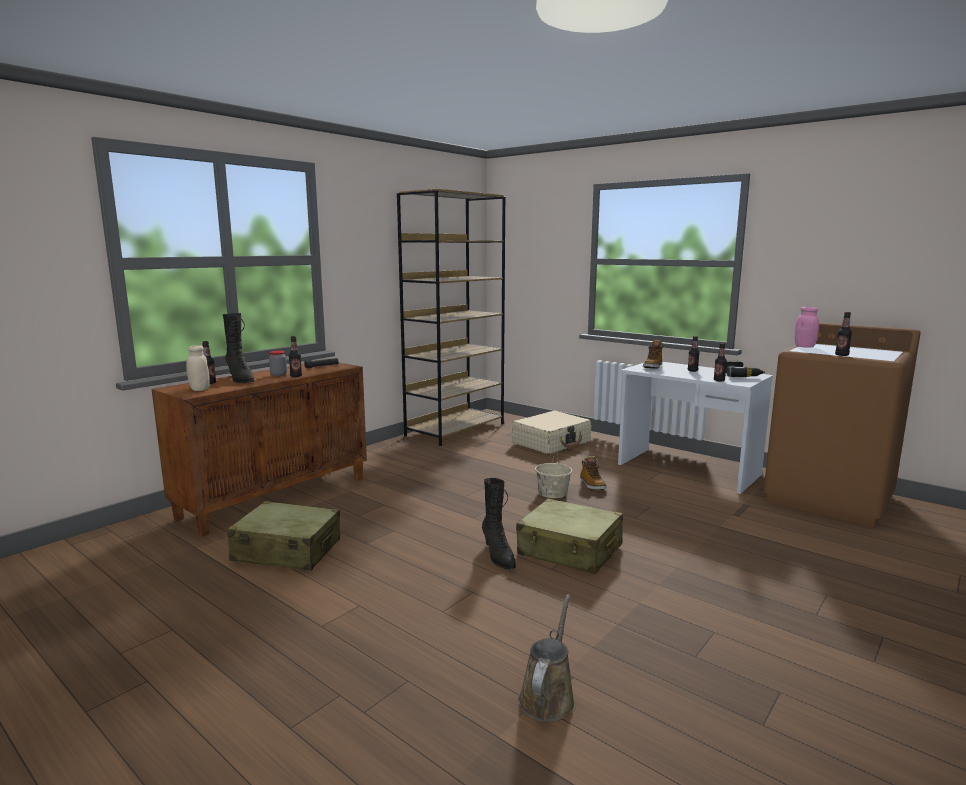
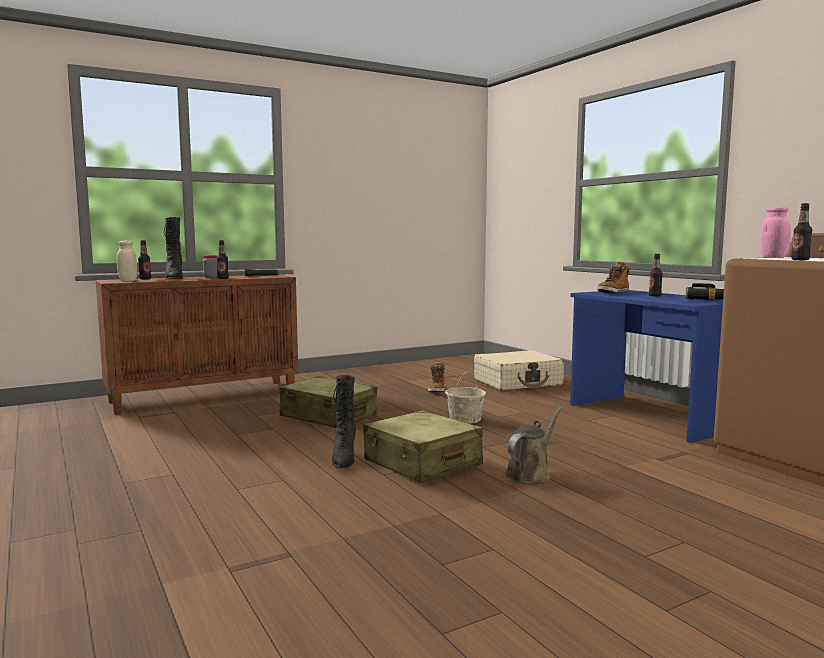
camera: 20 degrees right, 5 degrees down
beige suitcase [227,501,340,571] -> beige suitcase moved to [280,376,377,428]
brown bookcase [397,189,505,446] -> none
brown watering can [518,594,576,722] -> brown watering can moved to [505,407,562,484]
boot [580,456,607,490] -> boot moved to [428,362,445,393]
white desk [618,362,773,494] -> blue desk [570,290,723,443]
bottle [714,343,727,381] -> none

